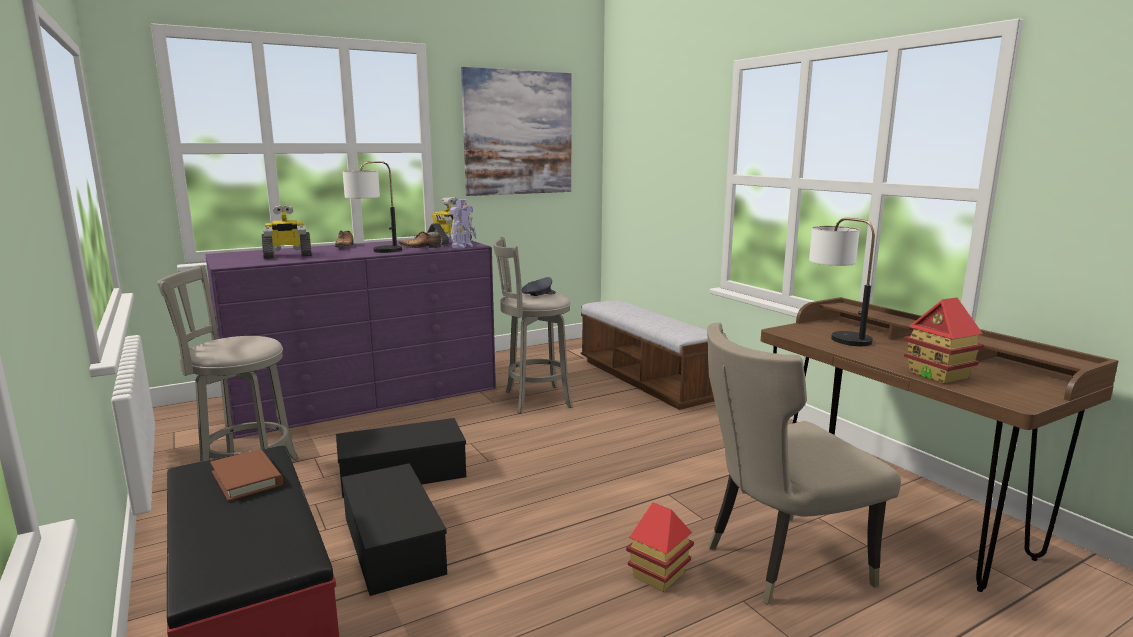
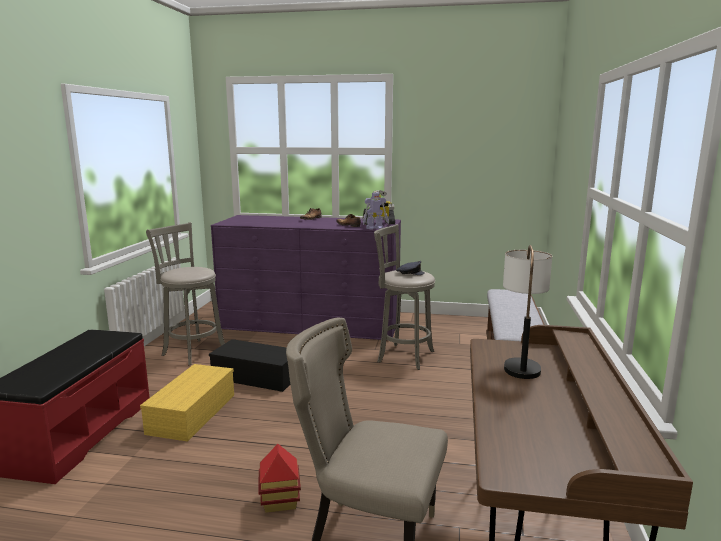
camera: 40 degrees right, 0 degrees up
brown book [210,449,283,501] -> none
toy robot [262,205,312,259] -> none
black storage box [341,463,447,596] -> yellow storage box [140,364,234,442]
table lamp [343,161,402,253] -> none
picture [461,67,572,196] -> none
toy house [904,297,984,384] -> none

